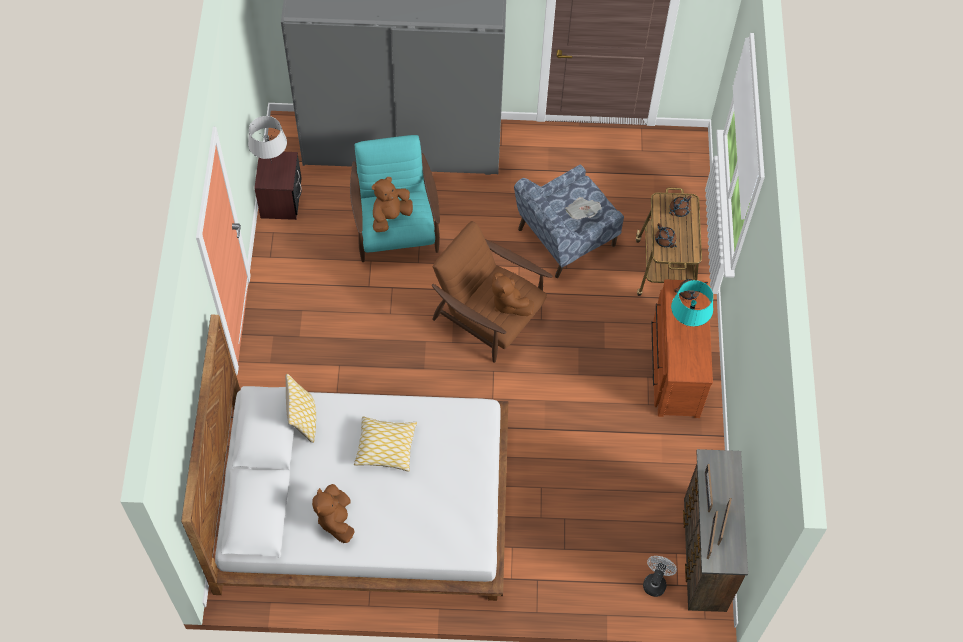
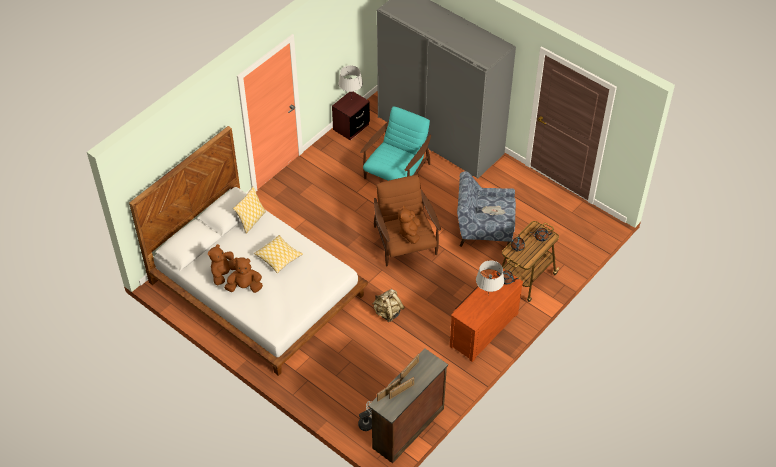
camera: 40 degrees right, 10 degrees down
brown plush toy [372,177,413,232] -> brown plush toy moved to [224,257,263,293]
turquoise table lamp [671,280,713,326] -> grey table lamp [476,260,504,296]
none -> beige backpack [372,289,405,322]

